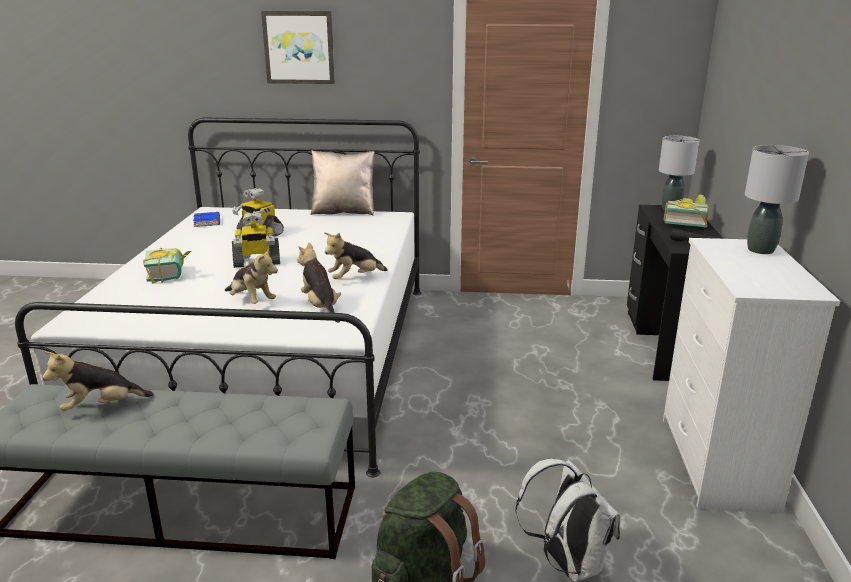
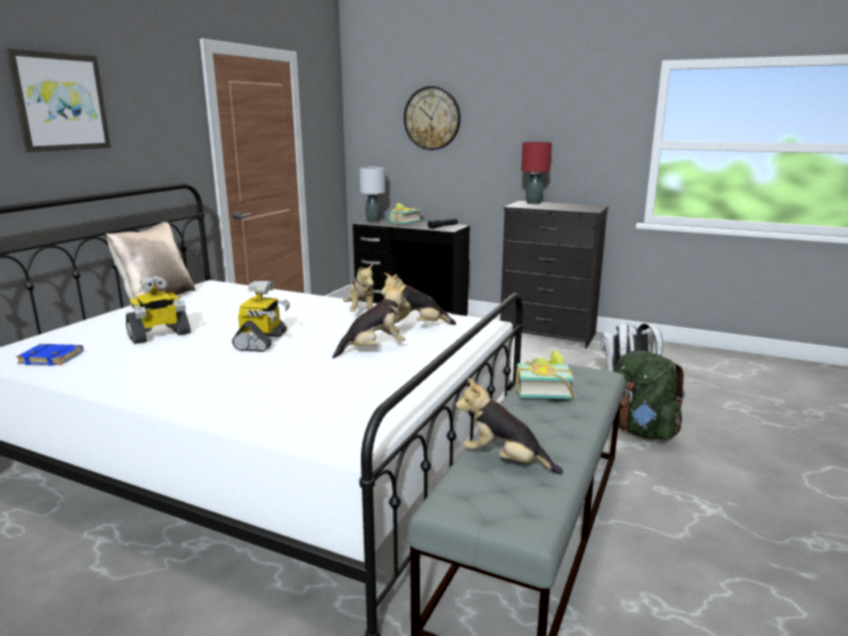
camera: 70 degrees left, 5 degrees down
plush toy [42,351,154,411] -> plush toy turned 120 degrees clockwise [456,378,563,474]
book [143,248,191,283] -> book moved to [515,350,573,399]
white dresser [663,238,840,513] -> black dresser [500,201,609,348]
grey table lamp [745,145,809,254] -> red table lamp [521,142,552,204]
none -> wall clock [404,86,460,150]

